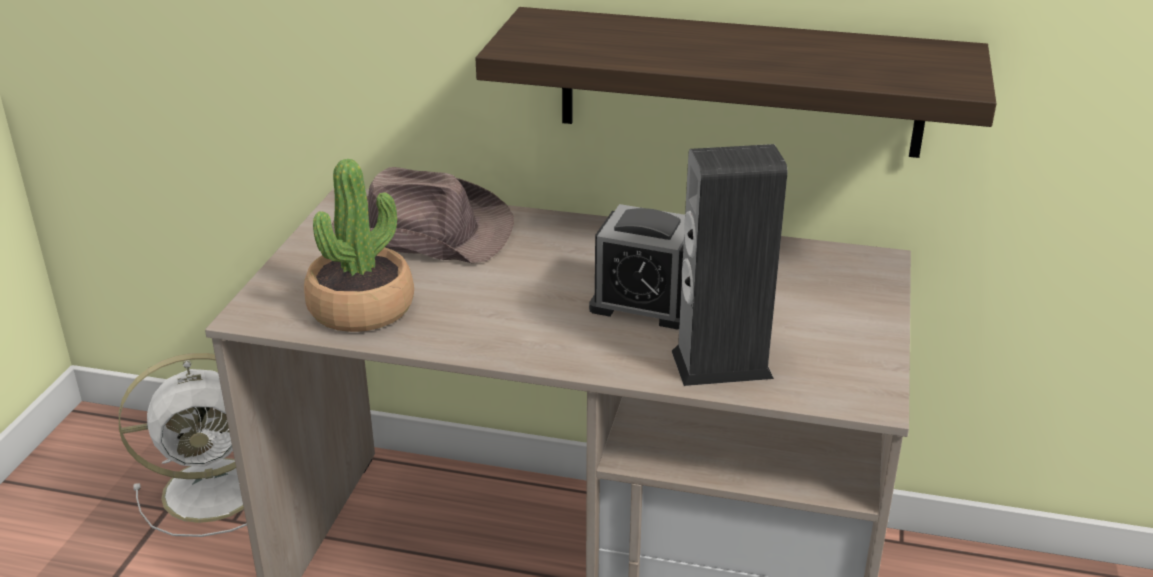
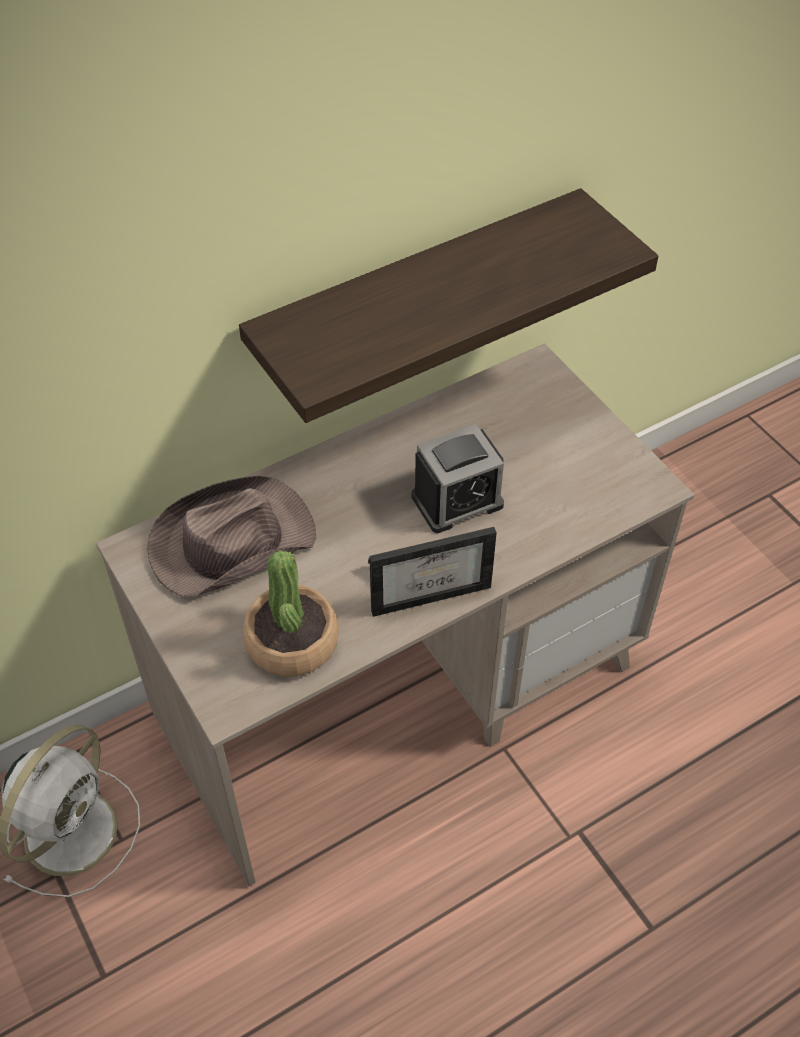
camera: 45 degrees left, 20 degrees up
speaker [672,144,787,386] -> none
none -> picture frame [368,527,497,617]

